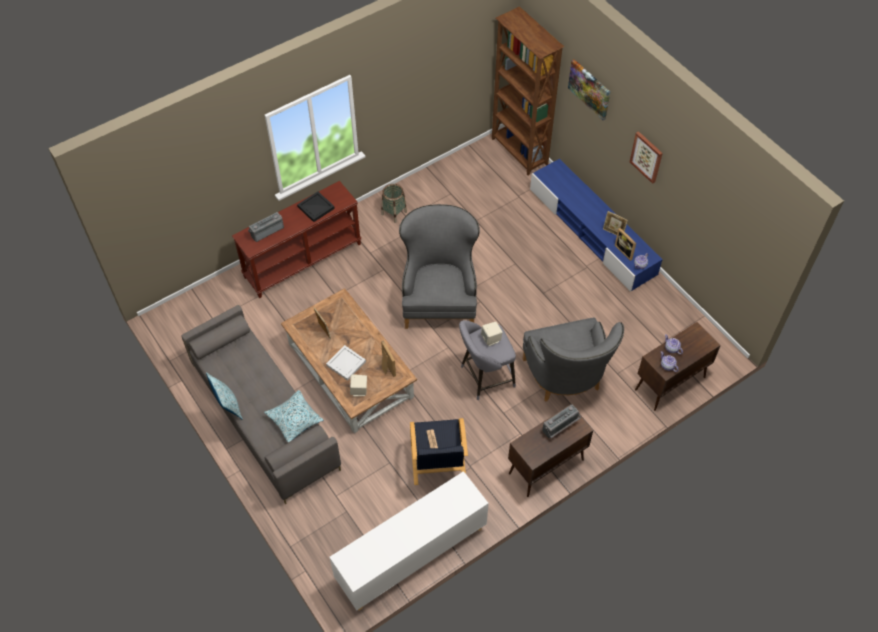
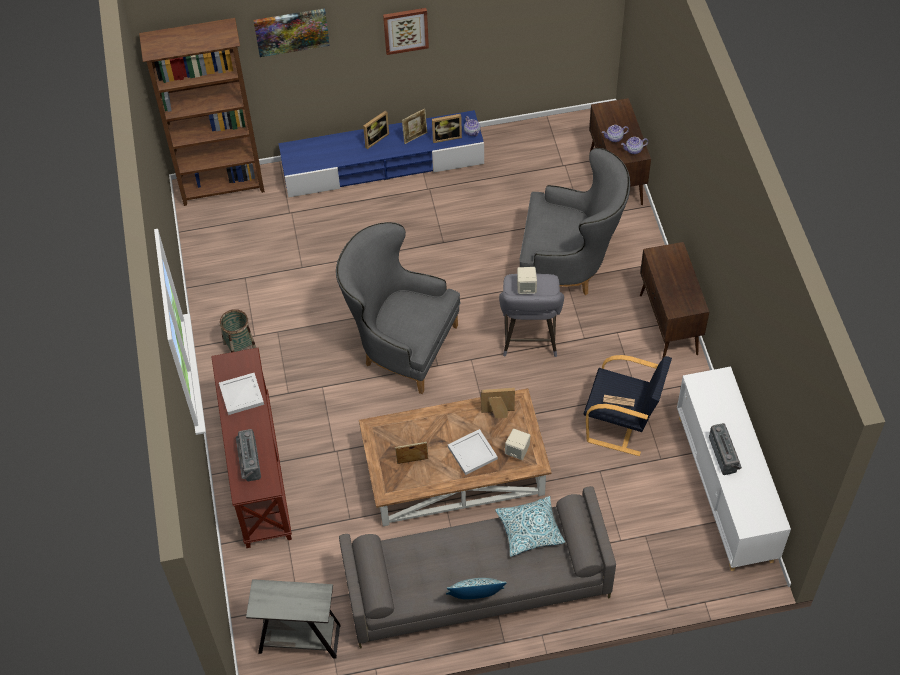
camera: 65 degrees left, 0 degrees up
black tray [297,192,335,222] -> white tray [219,373,264,415]
radio [542,404,581,439] -> radio moved to [709,423,742,475]
none -> grey side table [246,579,340,659]
none -> picture frame [363,110,389,149]

